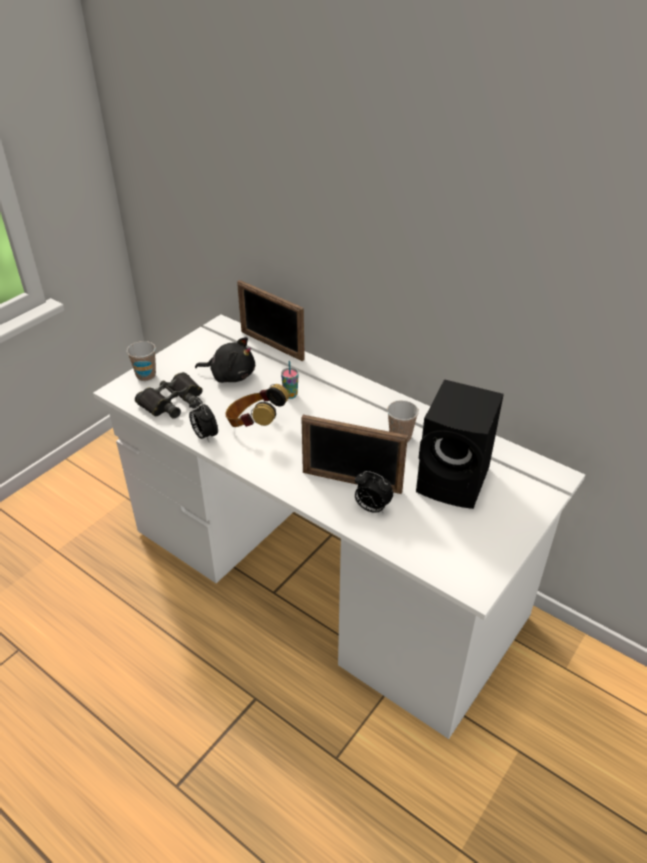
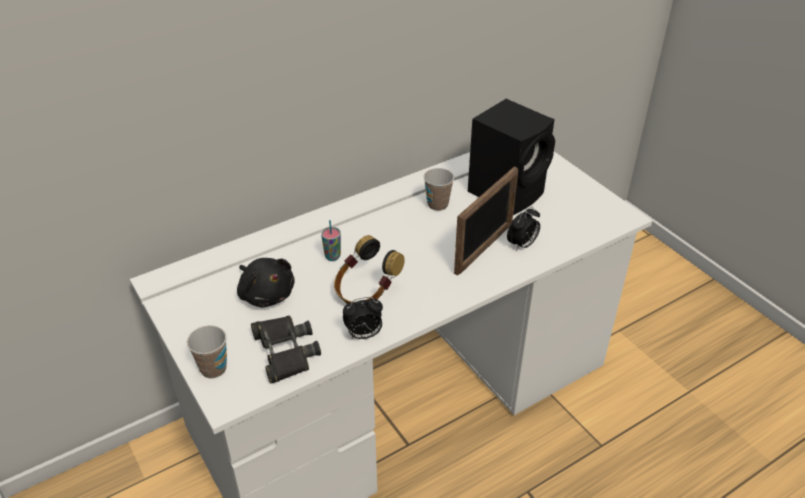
camera: 70 degrees left, 0 degrees up
black plush toy [195,337,255,383] -> black plush toy turned 105 degrees clockwise [237,258,295,307]
picture frame [237,280,305,361] -> none

